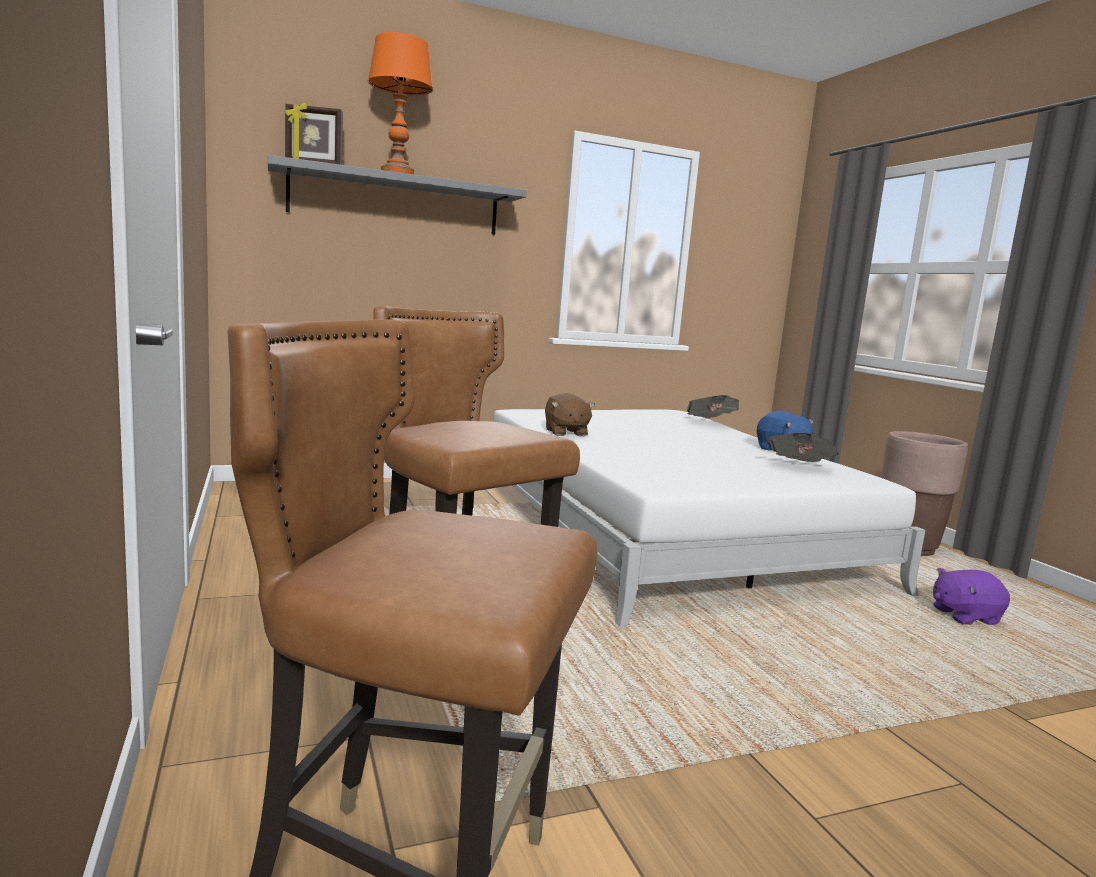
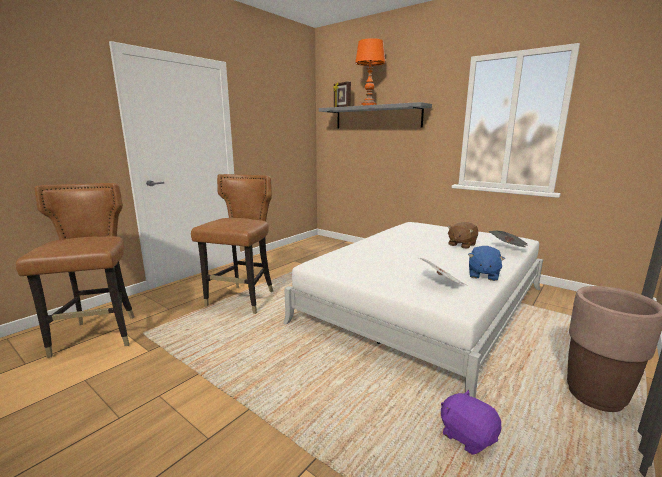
camera: 60 degrees right, 5 degrees up
brown plush toy [545,393,595,436] -> brown plush toy moved to [447,222,478,249]

